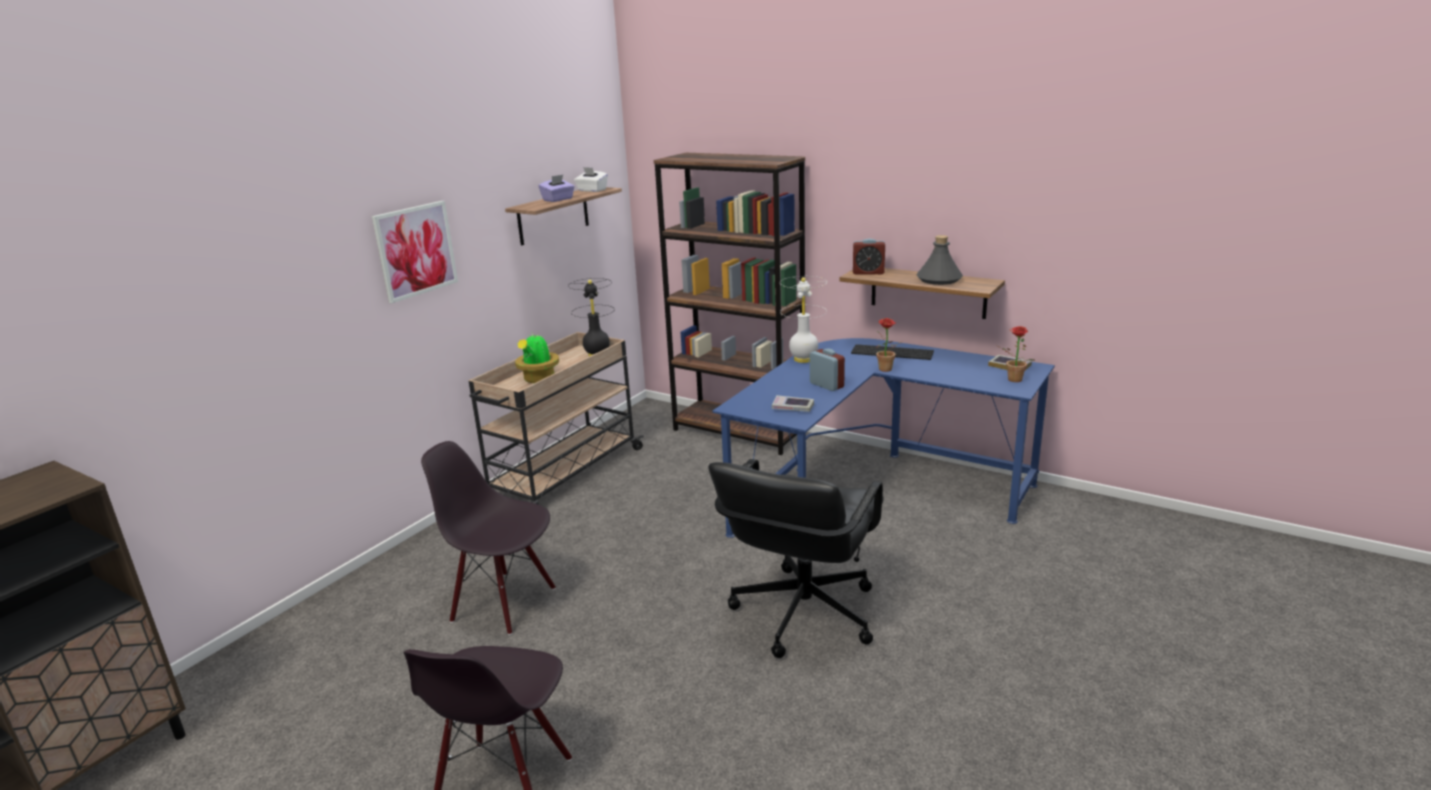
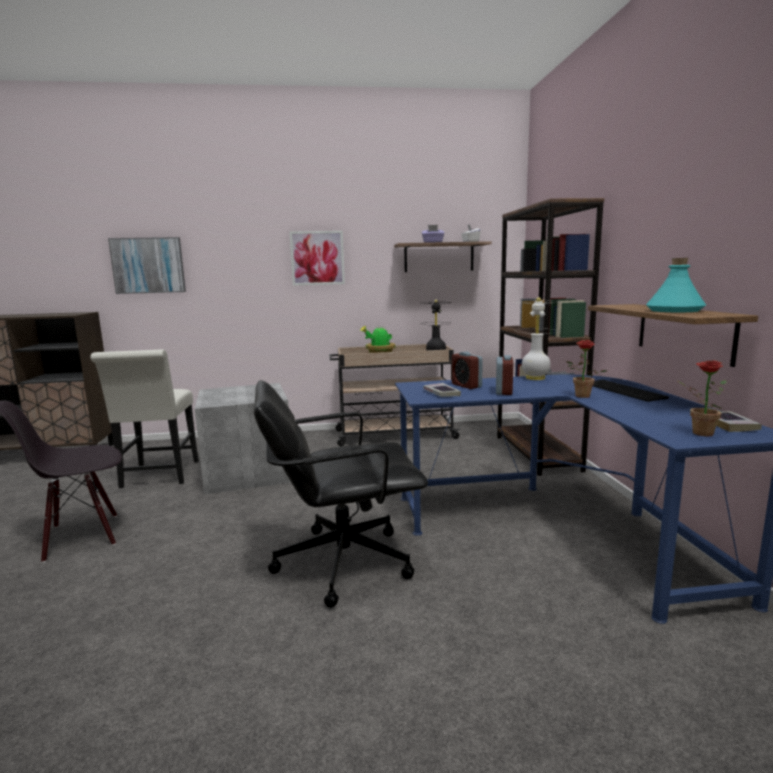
camera: 50 degrees right, 10 degrees down
black chair [421,441,556,635] -> grey storage box [195,383,291,495]
alarm clock [853,239,885,274] -> alarm clock moved to [452,352,483,389]
grey bottle [917,235,963,285] -> turquoise bottle [646,258,706,312]
none -> white chair [91,349,199,488]
none -> picture [108,237,186,294]

